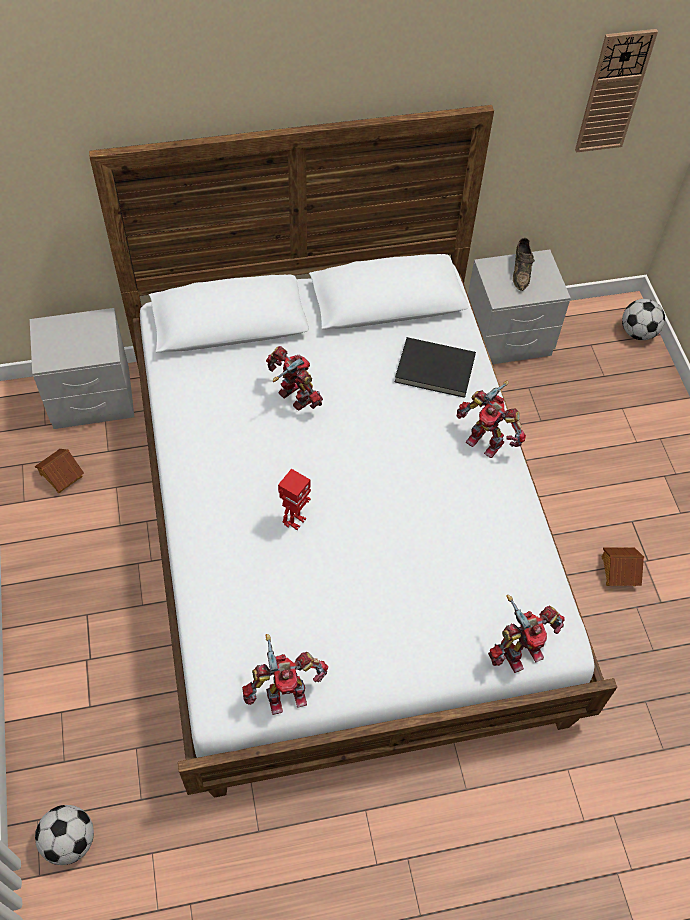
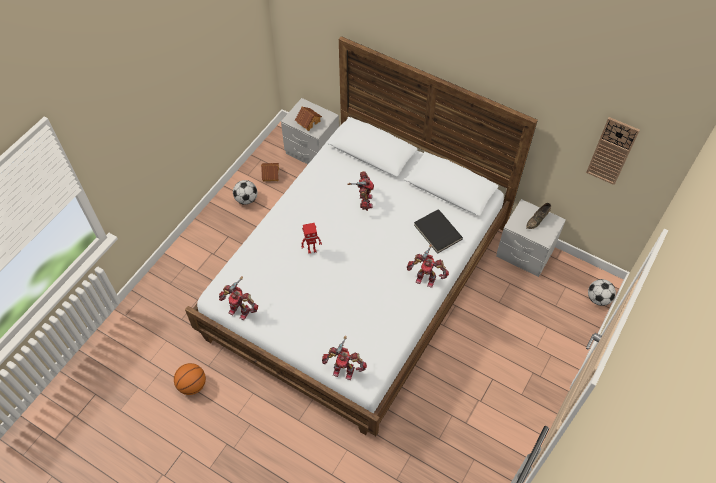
camera: 45 degrees right, 0 degrees up
football [35,805,94,865] -> football moved to [233,180,258,205]
toy robot [456,380,526,458] -> toy robot turned 60 degrees counterclockwise [407,244,449,288]
toy house [602,547,644,586] -> toy house moved to [295,107,322,131]
none -> basketball [174,363,206,395]

